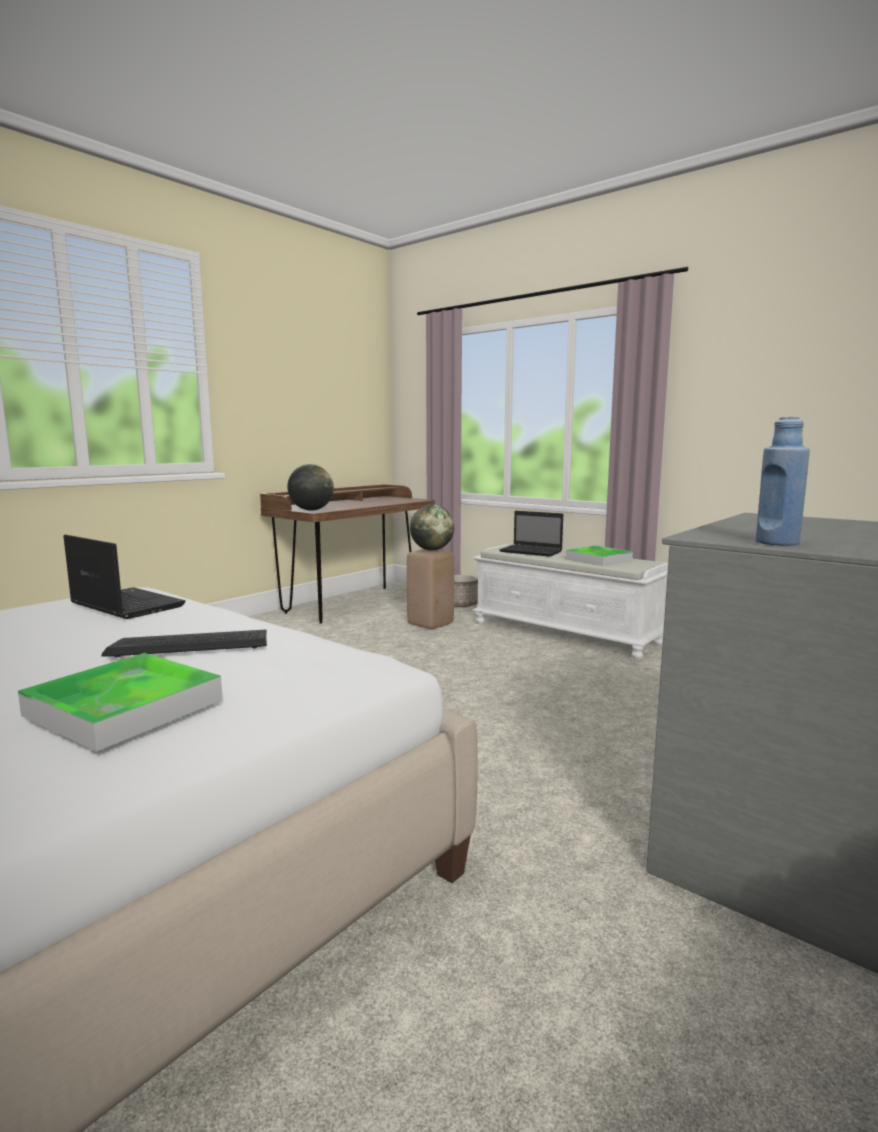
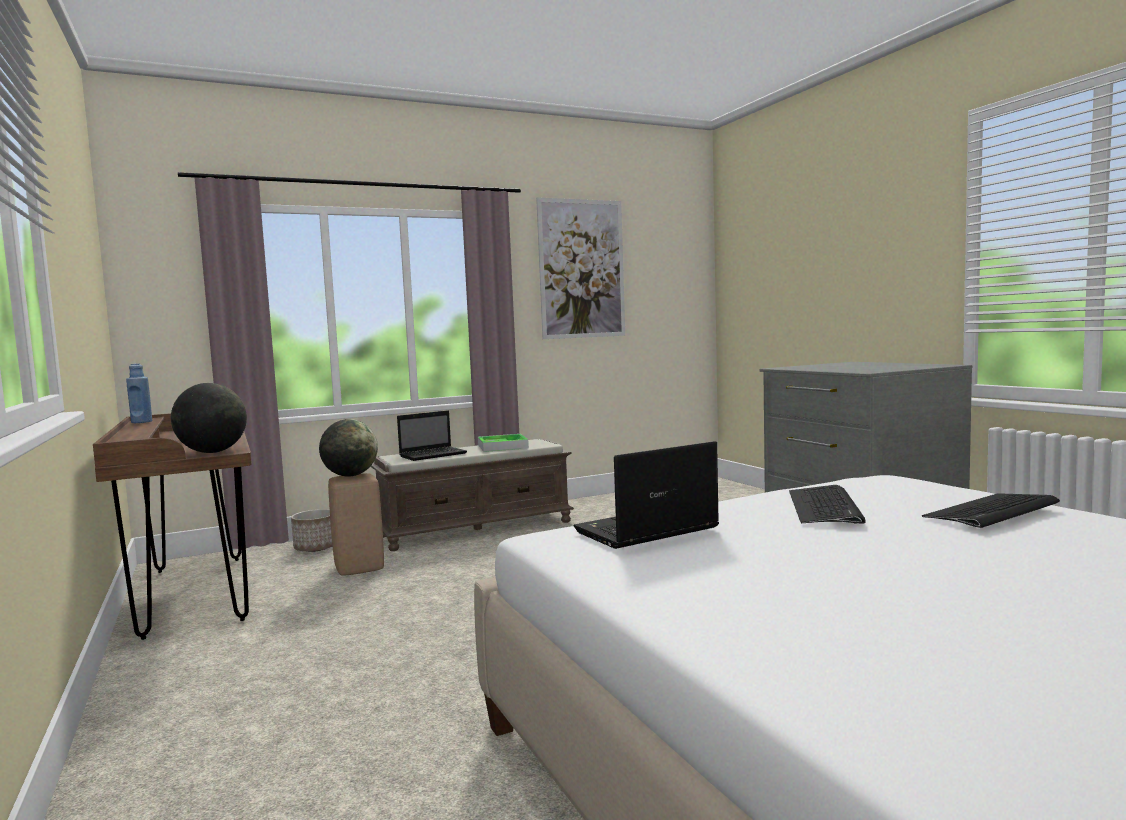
camera: 65 degrees left, 5 degrees down
tray [18,653,223,752] -> keyboard [922,493,1060,528]
white bench [472,544,668,660] -> brown bench [370,438,574,551]
blue bottle [756,417,810,546] -> blue bottle moved to [126,363,152,423]
none -> picture [536,197,625,339]

